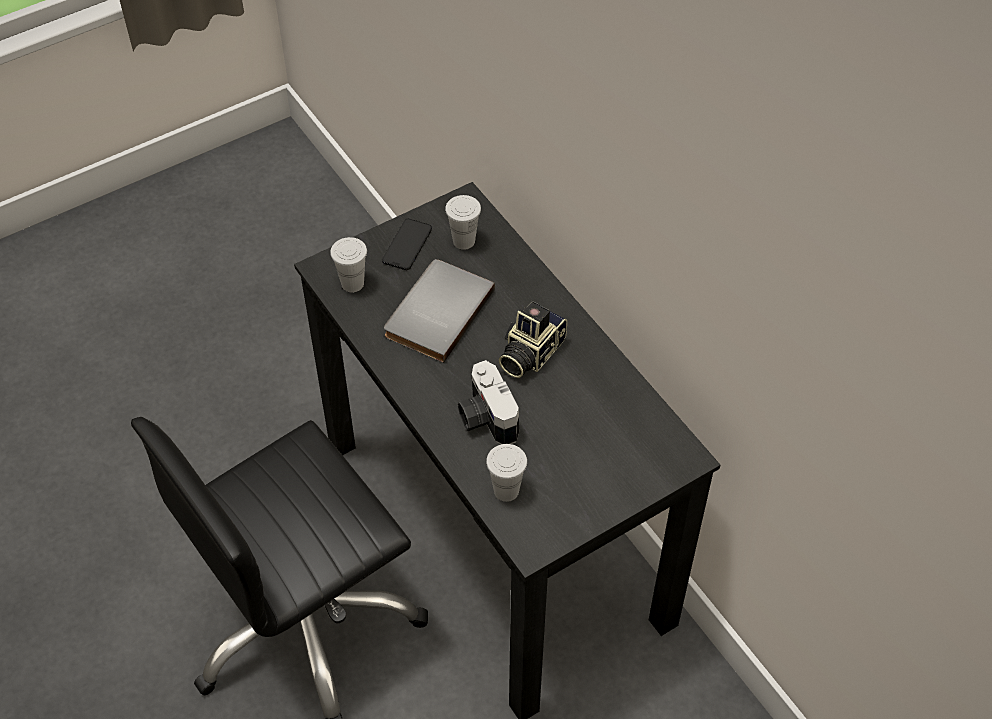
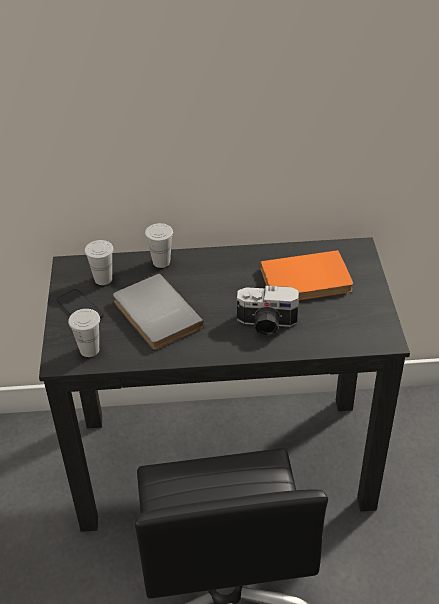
camera: 60 degrees left, 10 degrees down
white cup [486,444,527,502] -> white cup moved to [145,223,173,268]
camera [499,301,567,378] -> none
none -> orange book [260,250,353,300]

